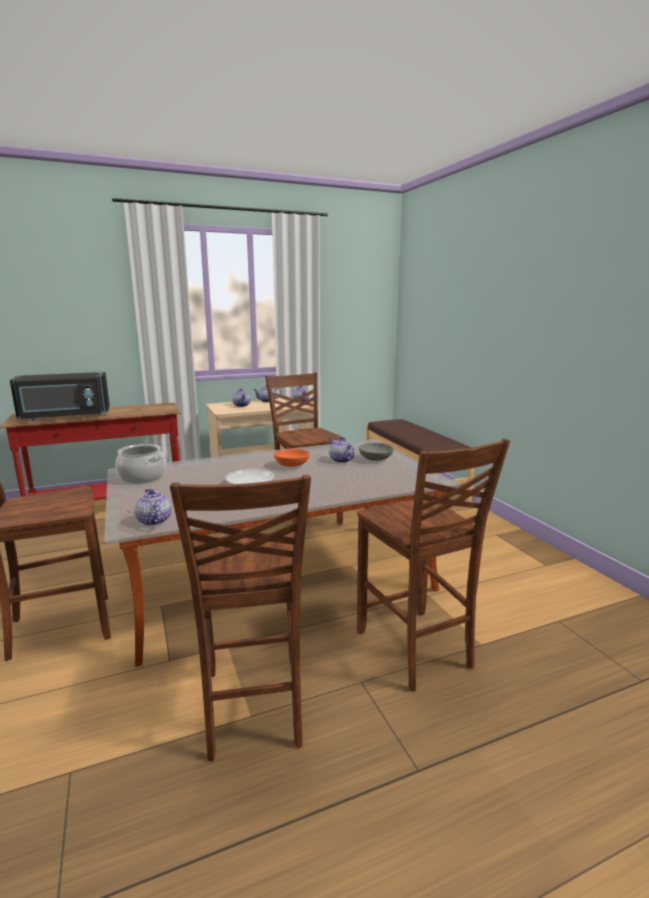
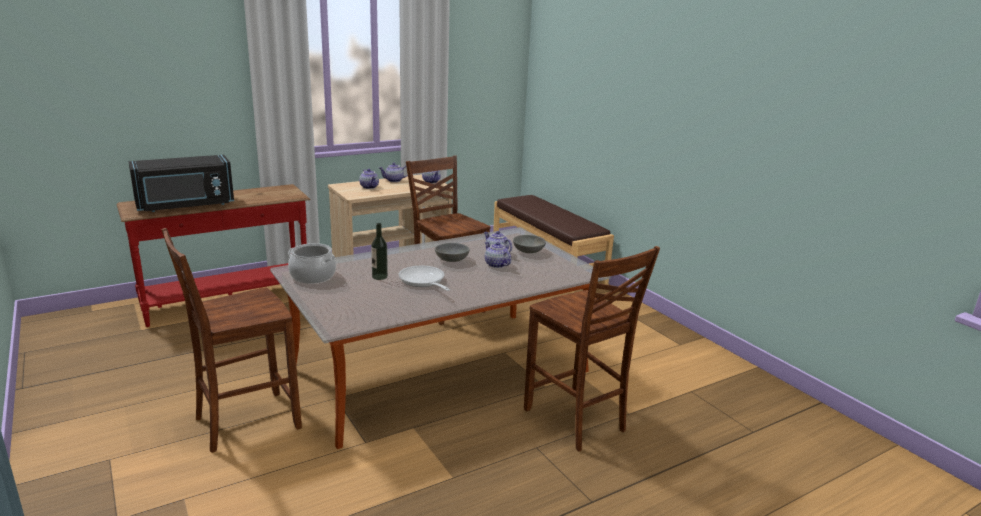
camera: 10 degrees left, 5 degrees up
teapot [135,488,171,526] -> teapot moved to [485,242,511,268]
brown chair [170,475,311,762] -> none
orange bowl [274,448,309,467] -> grey bowl [435,243,469,262]
none -> bottle [371,223,388,280]

